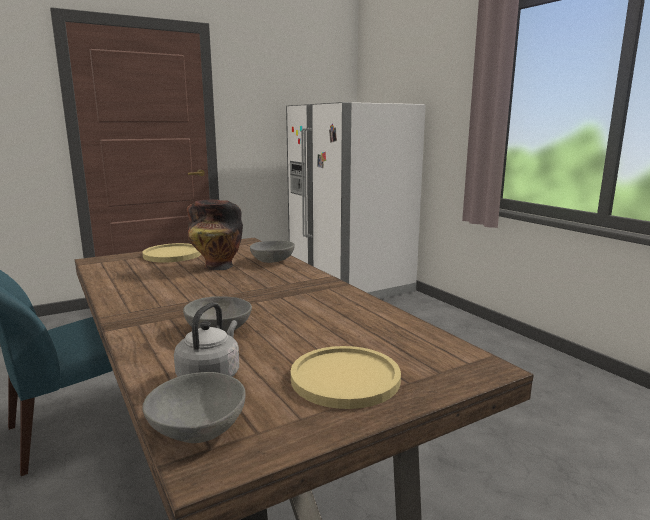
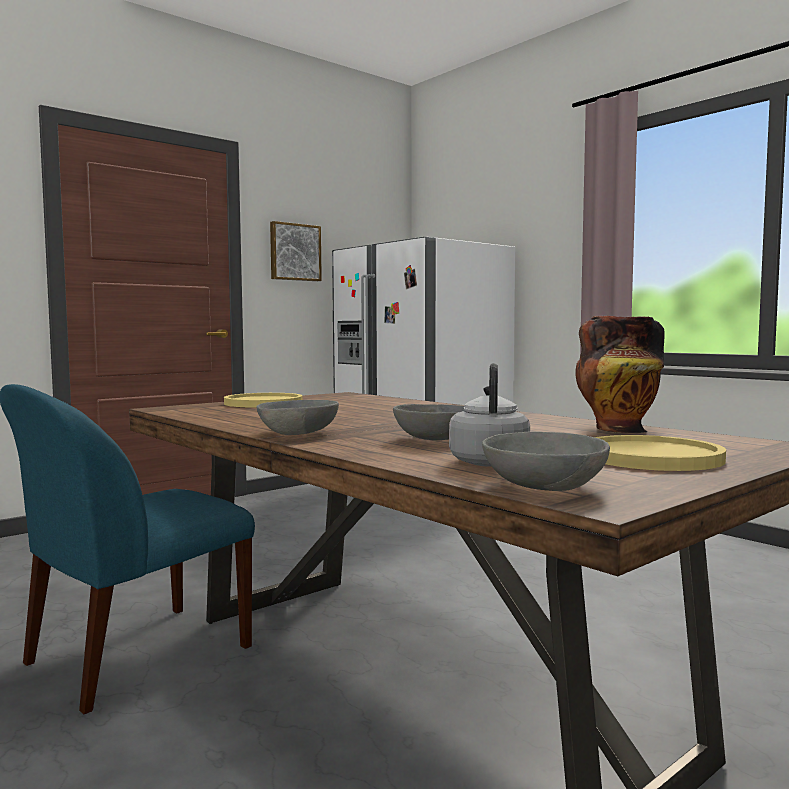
camera: 10 degrees left, 10 degrees down
vase [187,199,243,270] -> vase moved to [575,316,665,433]
grey bowl [250,240,295,263] -> grey bowl moved to [256,400,339,435]
none -> picture [270,221,322,281]

